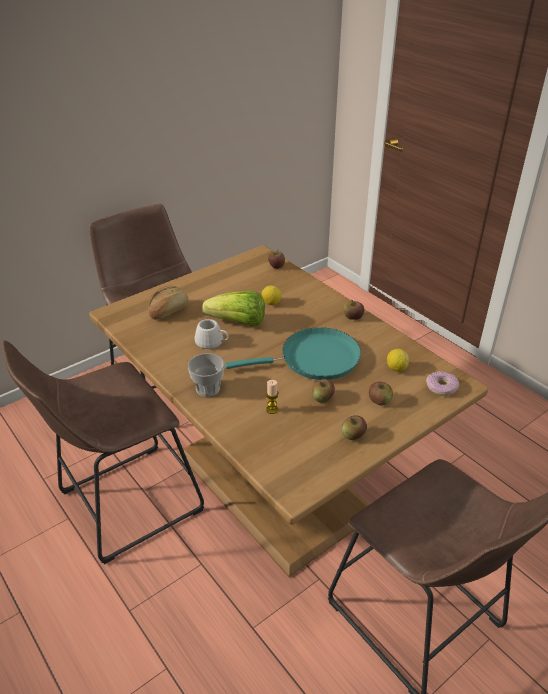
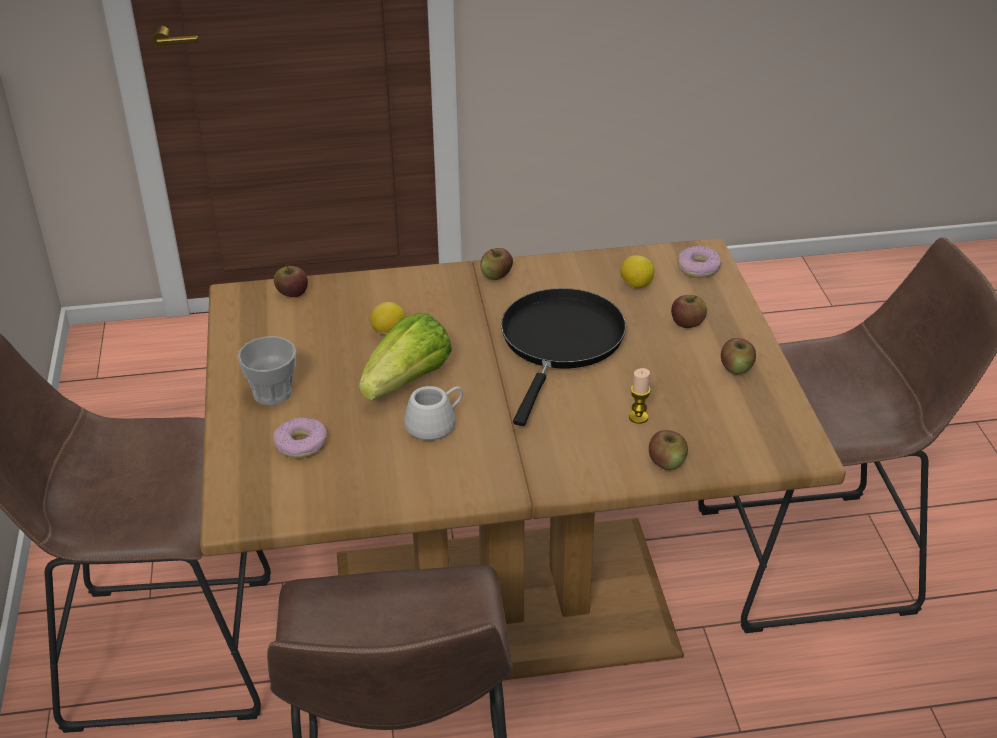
camera: 60 degrees left, 0 degrees up
bread [148,286,189,320] -> donut [273,417,327,458]
cup [188,353,224,397] -> cup moved to [238,337,296,405]
turquoise frying pan [225,327,361,380] -> black frying pan [501,288,626,426]
apple [312,379,335,403] -> apple moved to [649,430,688,470]

